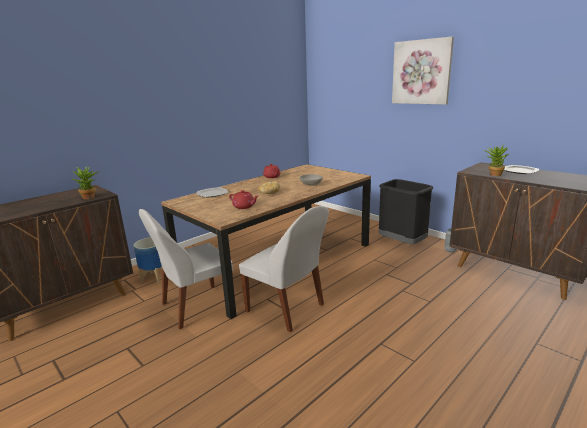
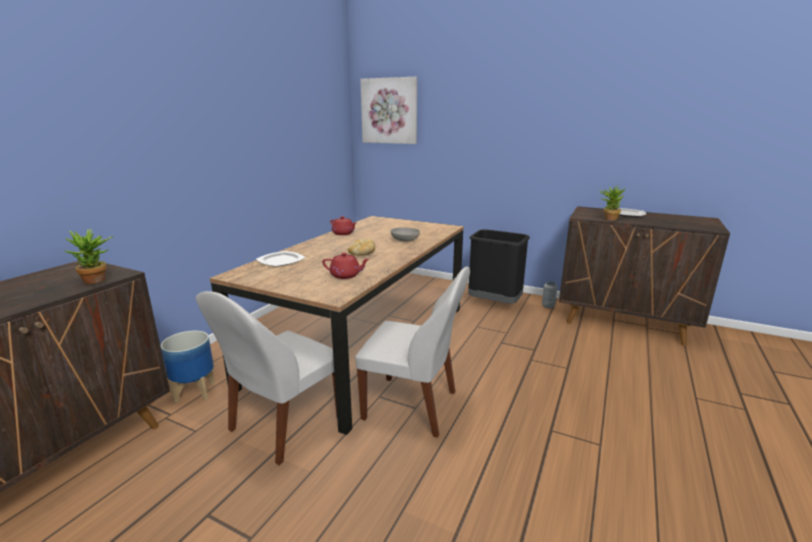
camera: 20 degrees left, 0 degrees up
picture [392,37,454,105] -> picture moved to [360,77,417,144]

